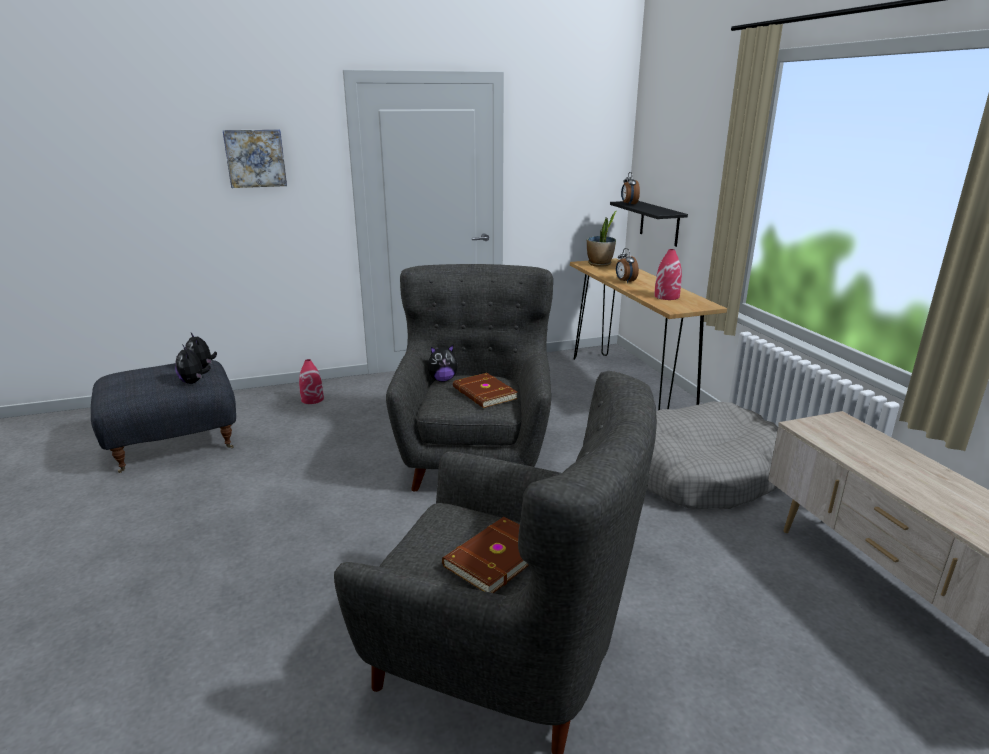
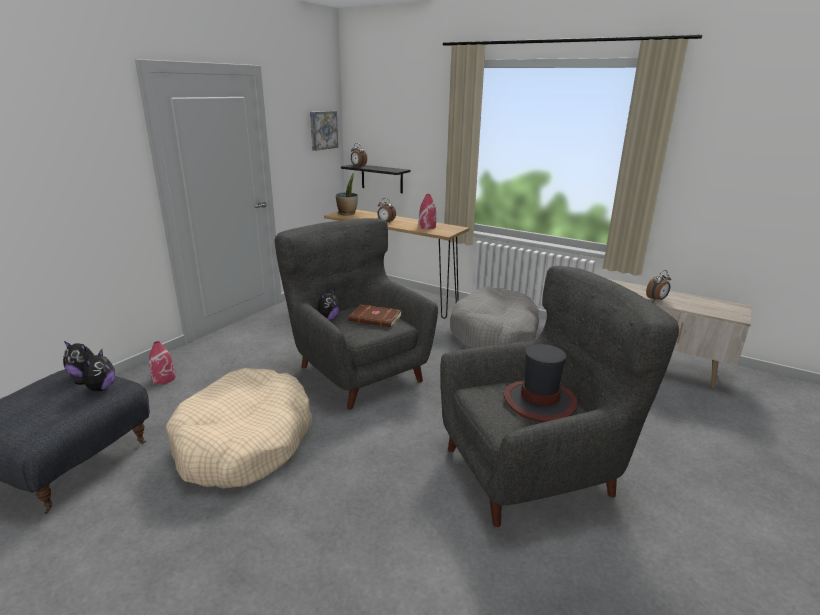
camera: 40 degrees left, 0 degrees up
plush toy [175,344,211,384] -> plush toy turned 105 degrees counterclockwise [75,349,115,391]
picture [222,129,287,188] -> picture moved to [310,111,338,151]
brown book [442,517,529,593] -> hat [503,344,578,422]
none -> beige dog bed [166,368,312,489]
none -> alarm clock [646,270,671,301]

